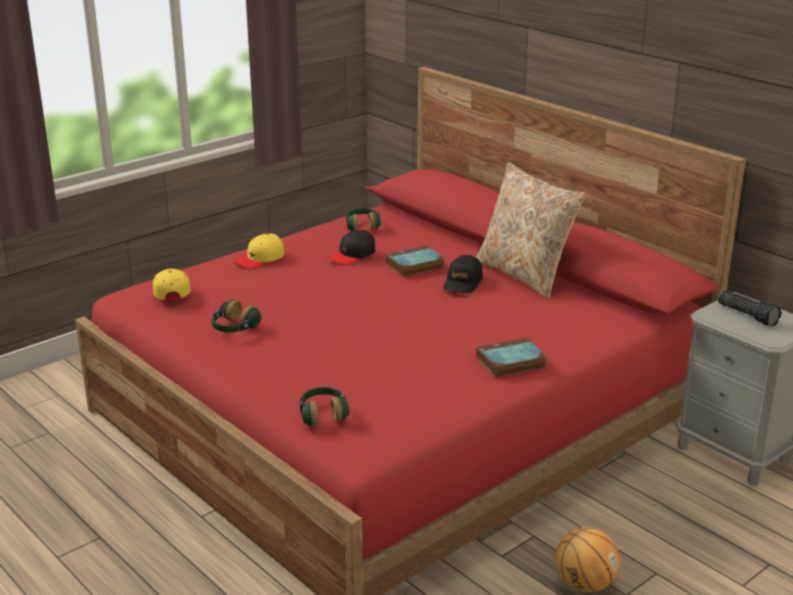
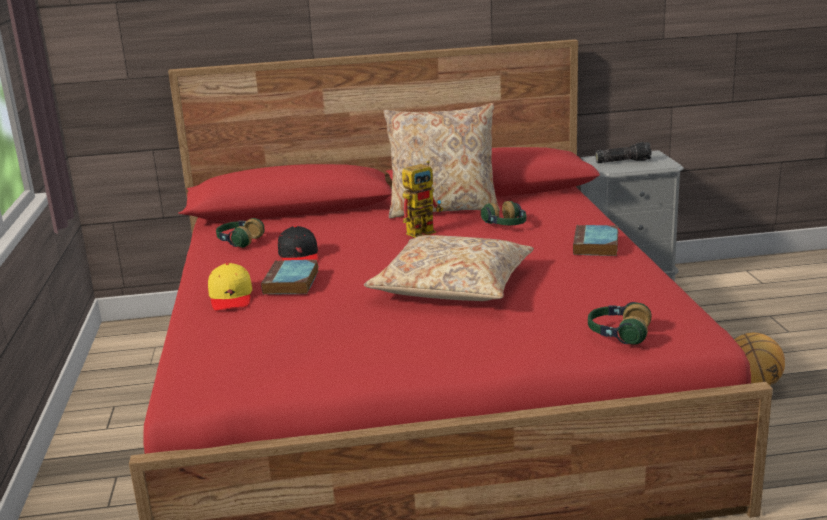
camera: 55 degrees left, 5 degrees down
yellow cap [153,269,191,300] -> none
headphones [212,300,261,332] -> headphones moved to [481,201,526,225]
book [385,245,444,277] -> book moved to [261,260,318,295]
black cap [443,255,483,293] -> toy robot [402,161,443,238]
none -> beige pillow [364,235,534,301]

